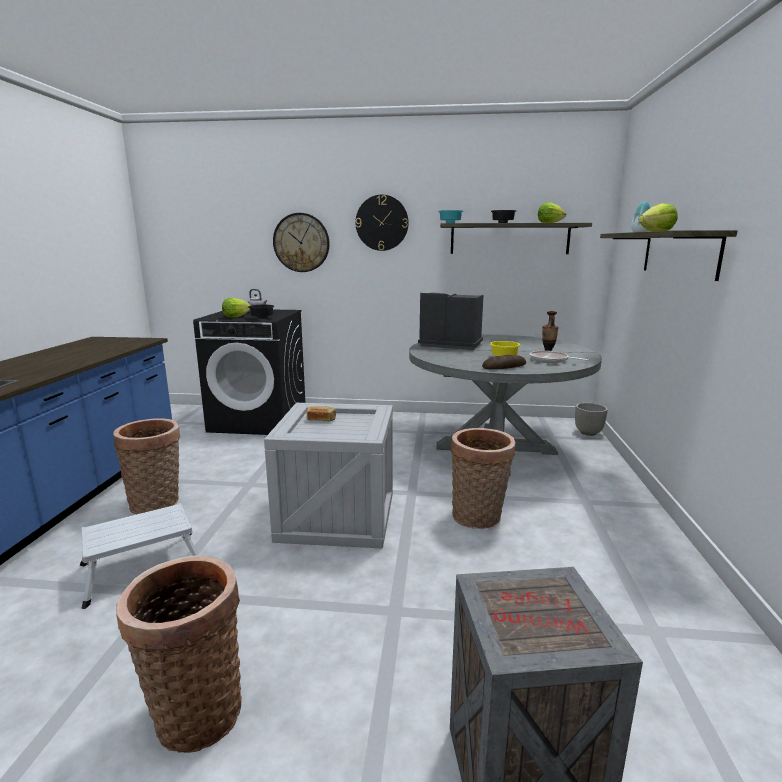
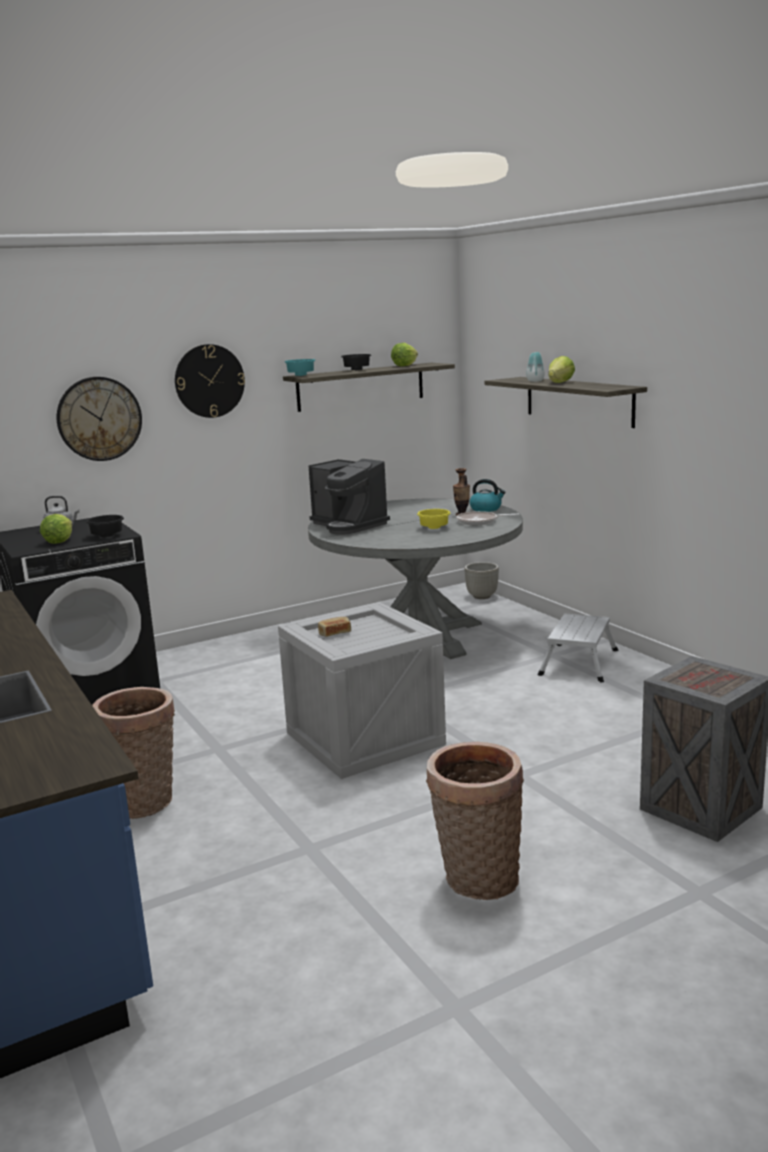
camera: 35 degrees left, 0 degrees up
white step ladder [80,503,199,609] -> white step ladder moved to [537,613,619,683]
coffee machine [418,293,483,350] -> coffee machine turned 120 degrees counterclockwise [308,459,390,535]
basket [451,428,515,529] -> none
bread [482,355,526,369] -> none
none -> kettle [470,479,506,512]

